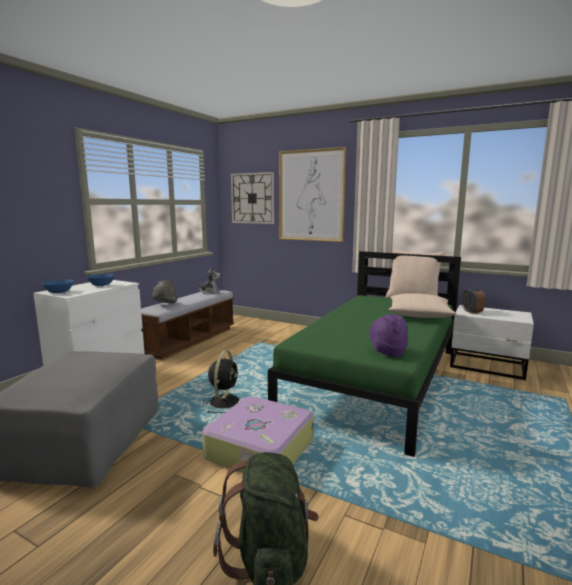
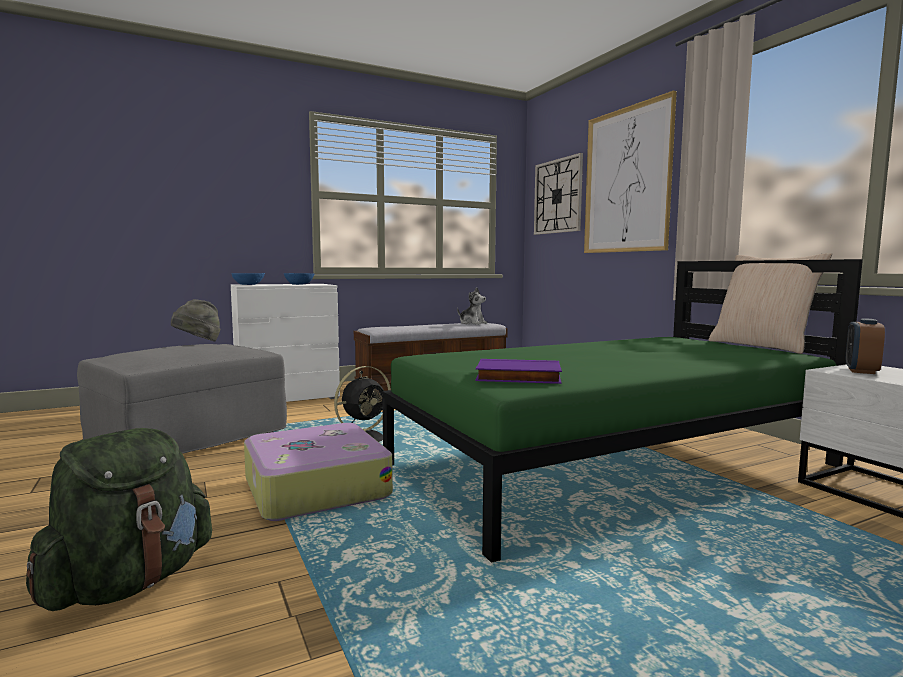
camera: 35 degrees right, 5 degrees down
grey hat [152,281,177,303] -> grey hat moved to [171,299,221,342]
purple hat [369,314,408,357] -> purple book [475,359,562,384]
beige pillow [389,294,456,318] -> none

